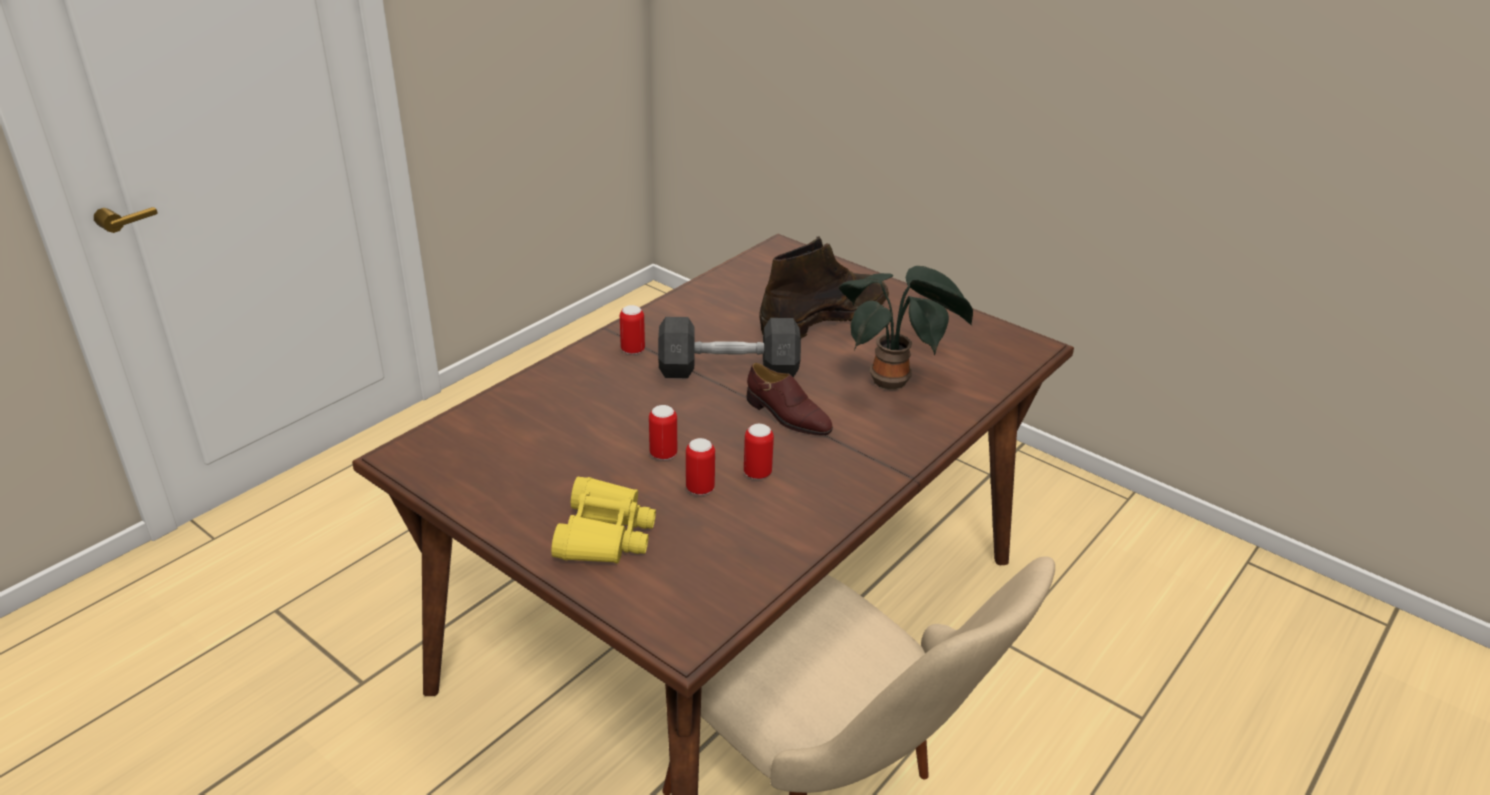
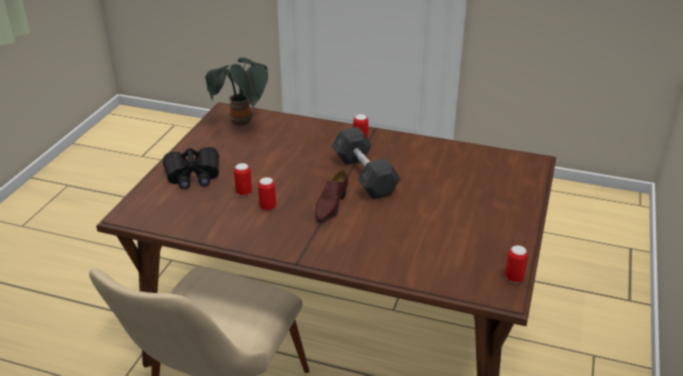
camera: 70 degrees right, 0 degrees up
yellow binoculars [551,477,656,564] -> black binoculars [163,147,219,189]
can [649,405,677,460] -> can moved to [505,245,528,283]
brown boot [760,236,889,338] -> none
potted plant [839,266,973,390] -> potted plant moved to [205,58,268,126]

